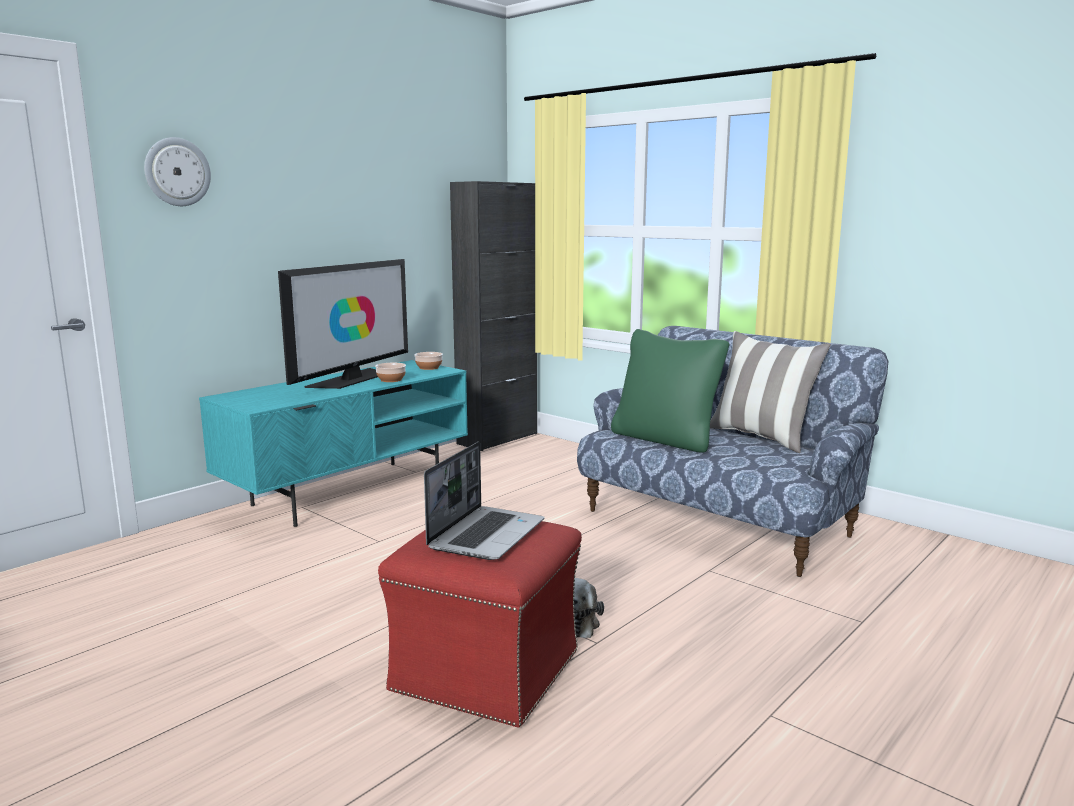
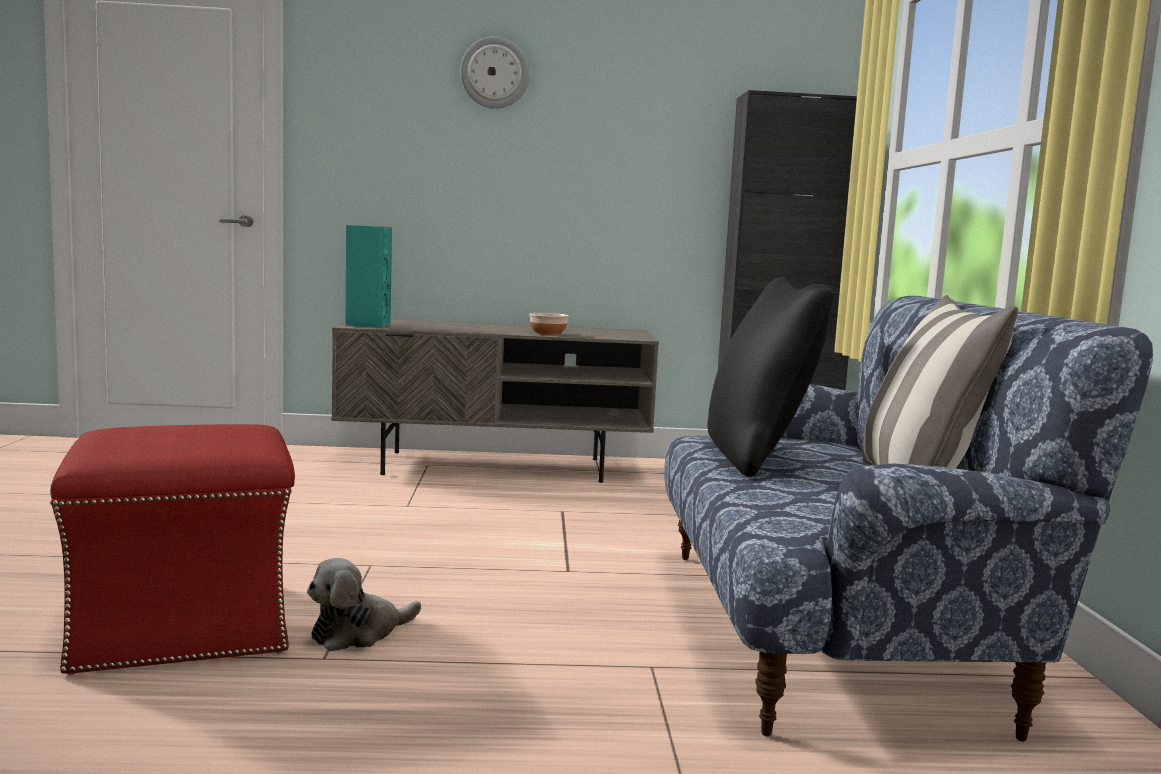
camera: 45 degrees right, 5 degrees down
wall clock [144,137,211,206] -> wall clock moved to [460,36,530,109]
turquoise tv stand [199,360,468,527] -> grey tv stand [331,319,659,483]
television [278,259,408,389] -> none
bowl [414,352,443,370] -> none
laptop [424,442,544,560] -> none
green pillow [611,329,729,452] -> black pillow [707,277,834,477]
none -> turquoise speaker [346,225,392,328]

